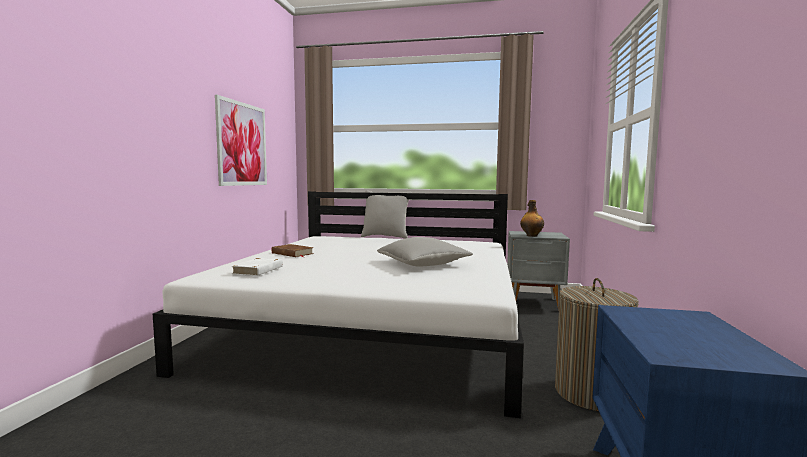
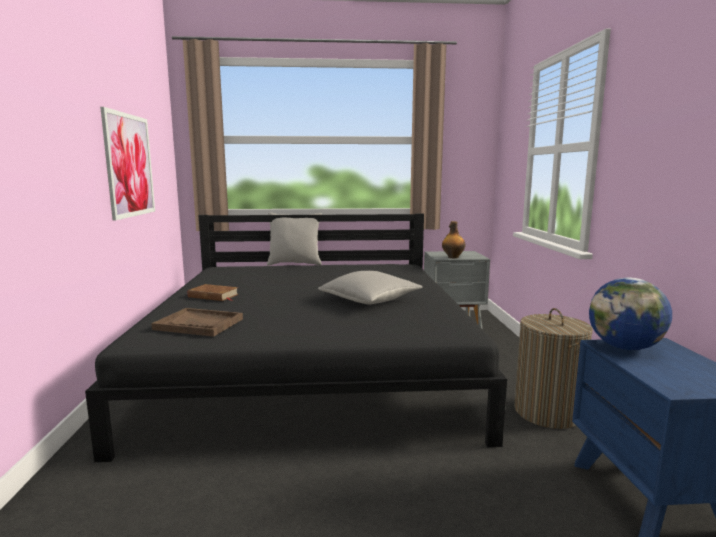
camera: 15 degrees left, 5 degrees up
white bed [153,191,524,418] -> black bed [85,214,507,462]
white book [232,258,283,276] -> brown tray [151,308,243,337]
none -> globe [589,277,672,350]

